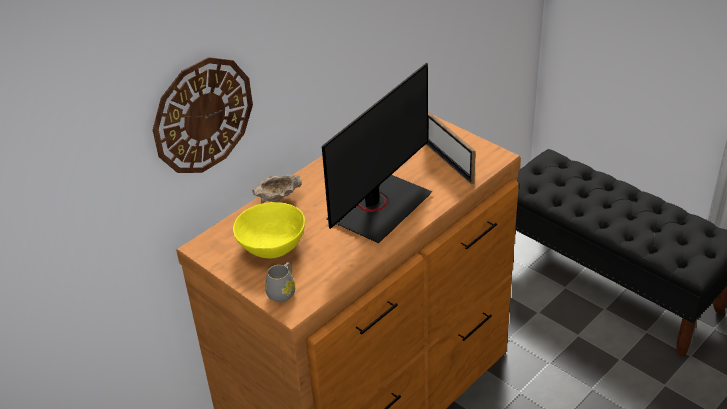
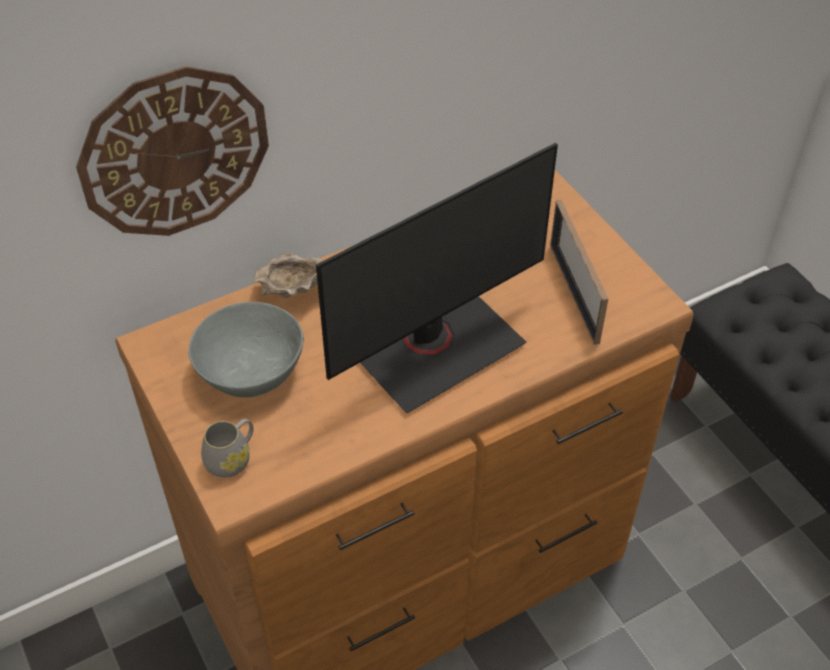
camera: 15 degrees right, 10 degrees up
yellow bowl [233,202,305,258] -> grey bowl [188,302,304,397]

